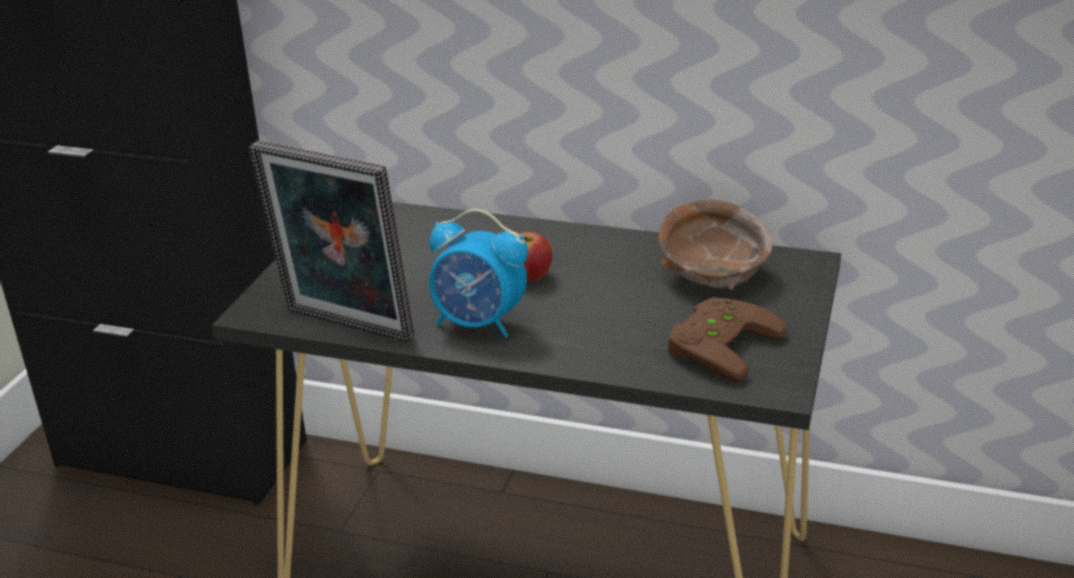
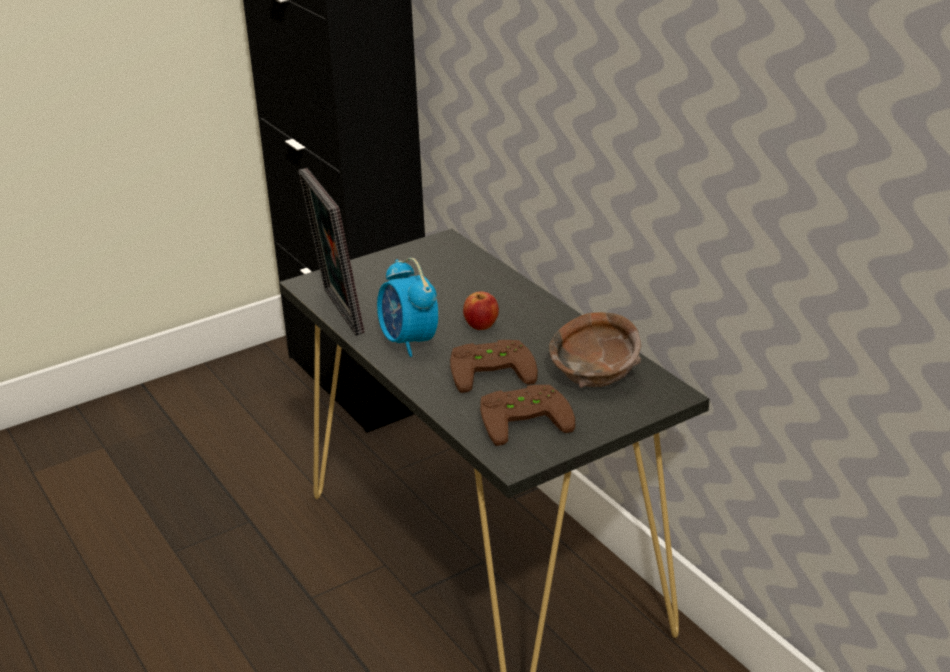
camera: 40 degrees right, 0 degrees up
none -> brown game controller [450,340,538,393]

